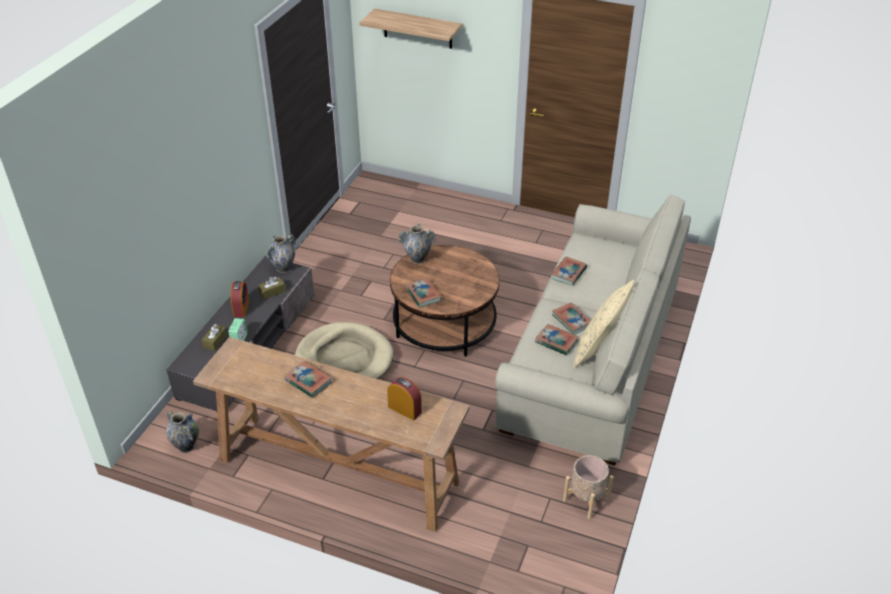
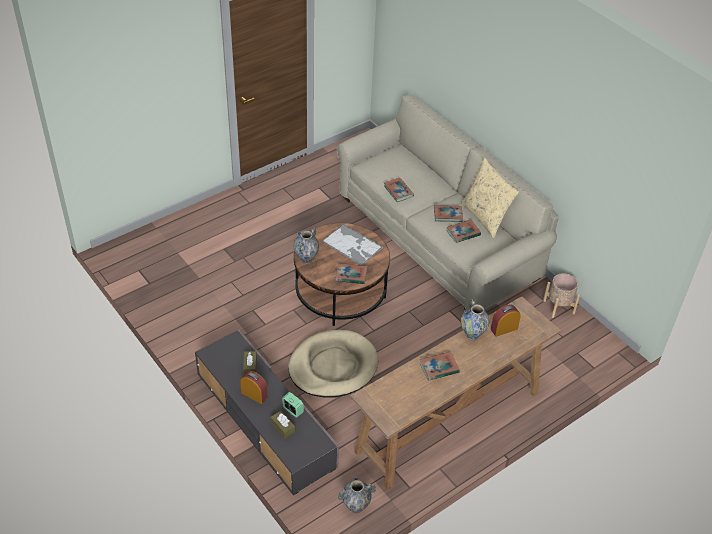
camera: 60 degrees left, 5 degrees up
vase [266,234,296,273] -> vase moved to [460,299,489,341]
shelf [359,9,462,49] -> none
none -> tray [322,223,383,265]

